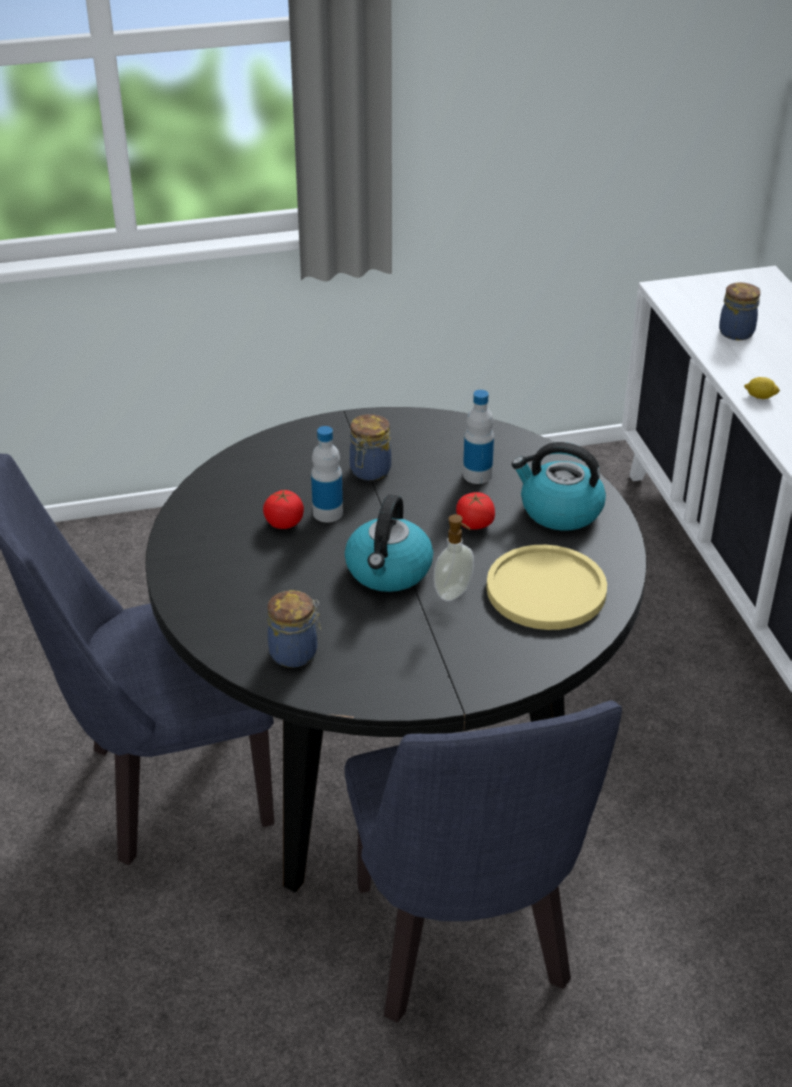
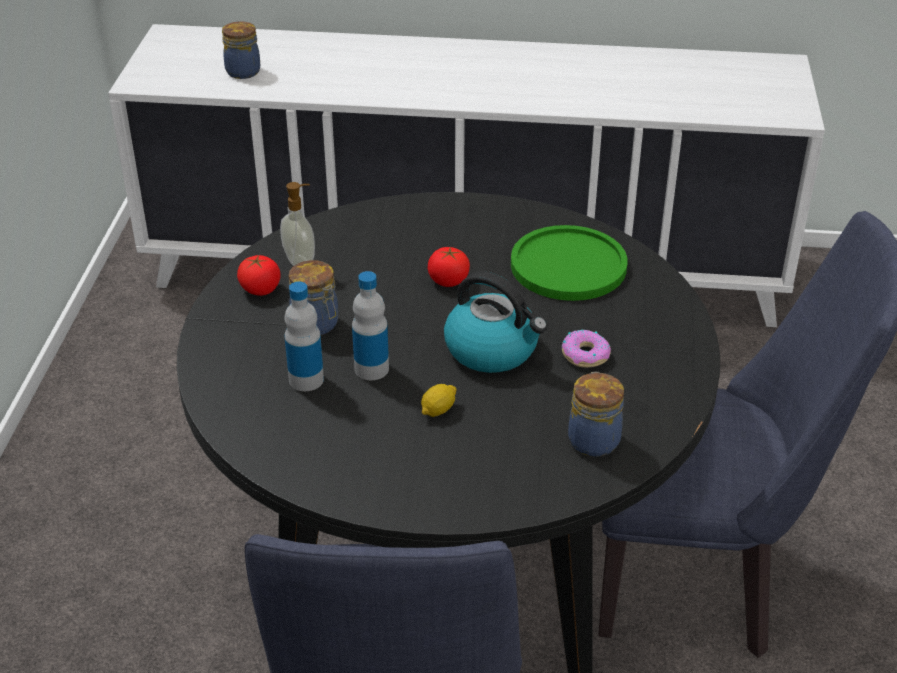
camera: 70 degrees left, 0 degrees up
tomato [263,490,304,529] -> tomato moved to [237,255,281,296]
soap dispenser [434,514,474,601] -> soap dispenser moved to [280,182,315,266]
bottle [463,390,494,484] -> bottle moved to [284,281,324,391]
yellow plate [487,545,607,630] -> green plate [511,225,627,301]
kettle [512,442,606,531] -> none
lemon [744,377,780,399] -> lemon moved to [421,384,457,417]
none -> donut [562,329,611,368]

